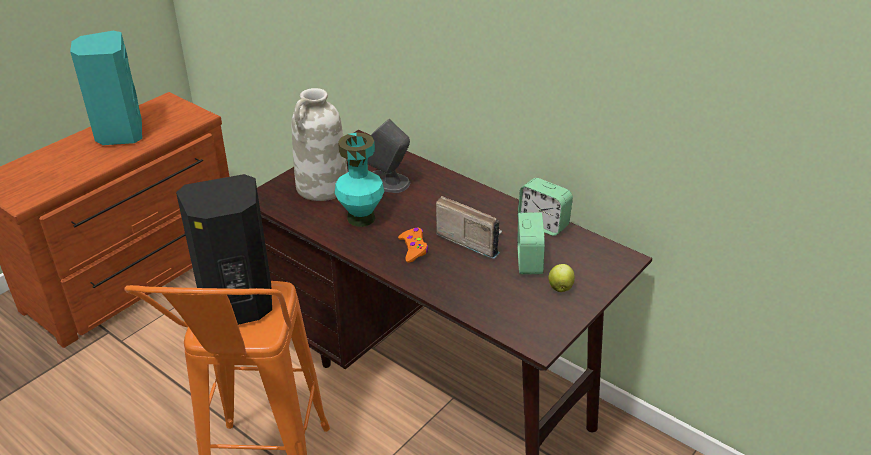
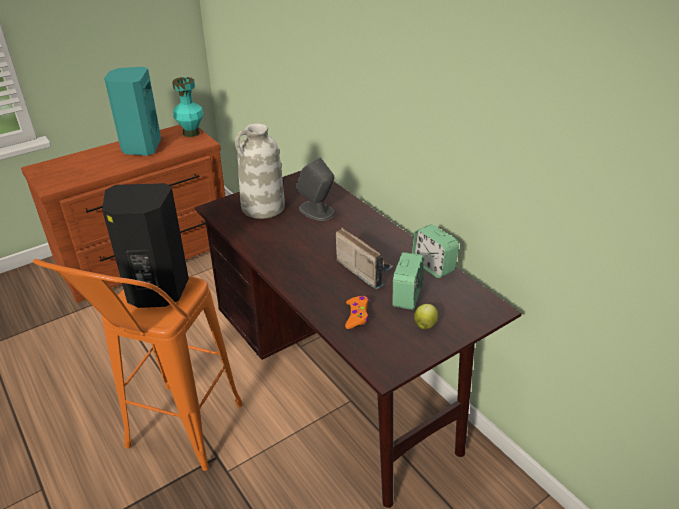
camera: 15 degrees right, 0 degrees up
turquoise vase [335,133,384,227] -> turquoise vase moved to [172,77,204,137]
orange game controller [398,228,428,263] -> orange game controller moved to [345,296,369,329]

